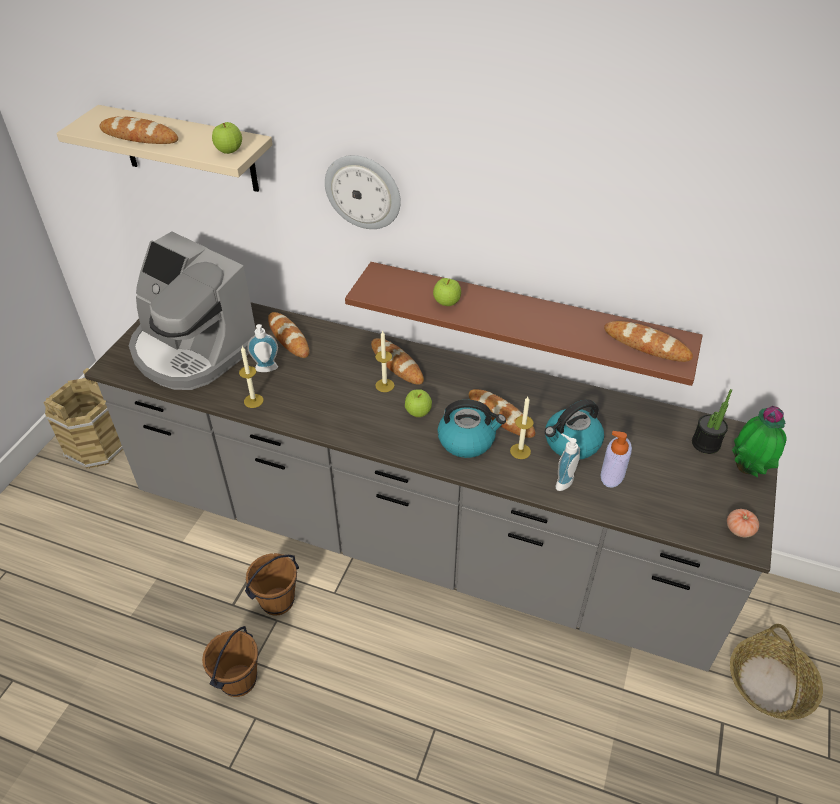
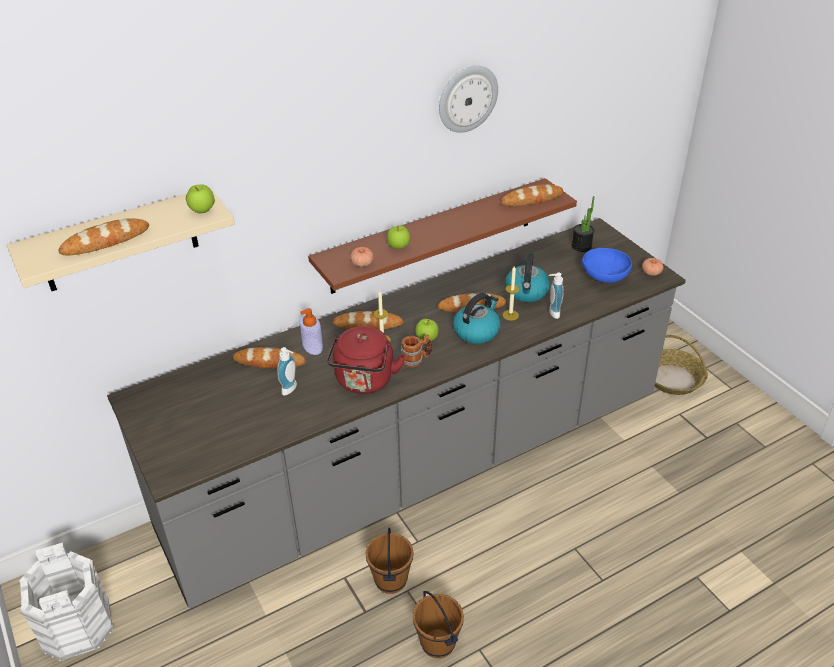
camera: 50 degrees left, 5 degrees down
brown bucket [43,368,123,469] -> white bucket [19,543,114,661]
coffee machine [129,231,256,390] -> none
candle [239,346,263,408] -> none
wall clock [325,155,401,229] -> wall clock moved to [439,66,498,133]
soap dispenser [601,431,632,488] -> soap dispenser moved to [300,308,323,355]
potted plant [732,406,787,477] -> none
none -> red kettle [327,326,406,394]
none -> tomato [350,247,374,267]
none -> mug [401,335,432,367]
none -> blue bowl [582,248,632,283]

